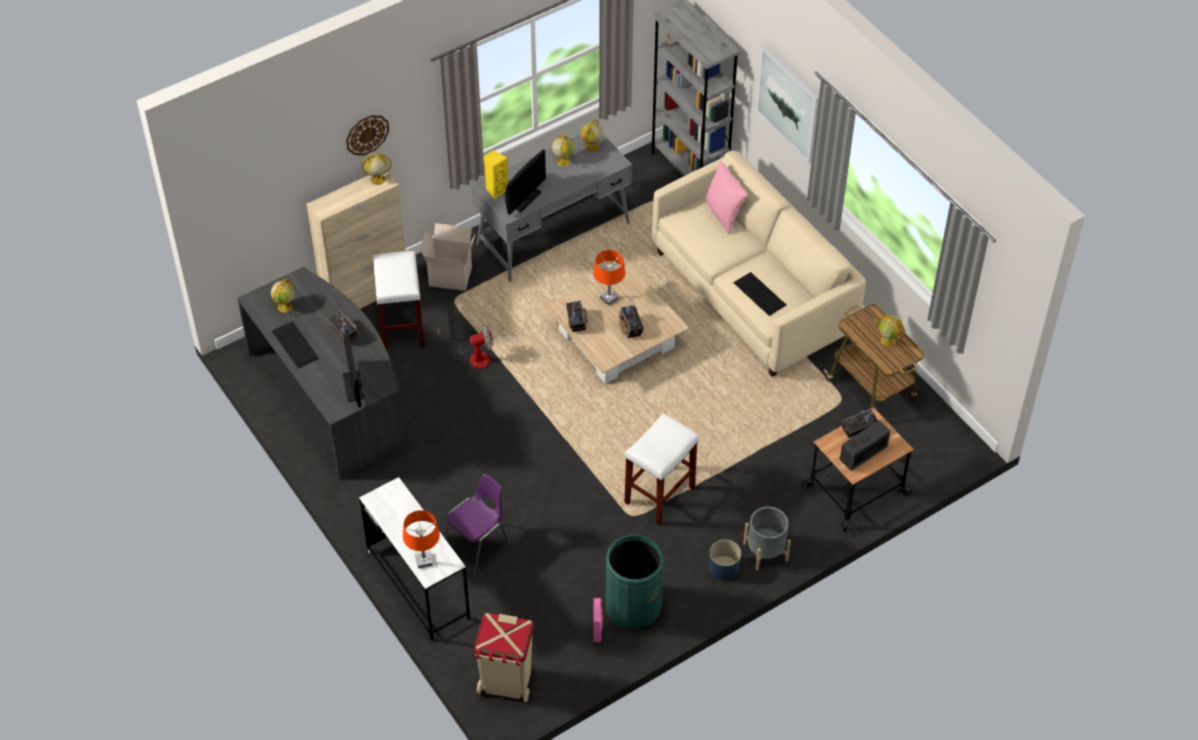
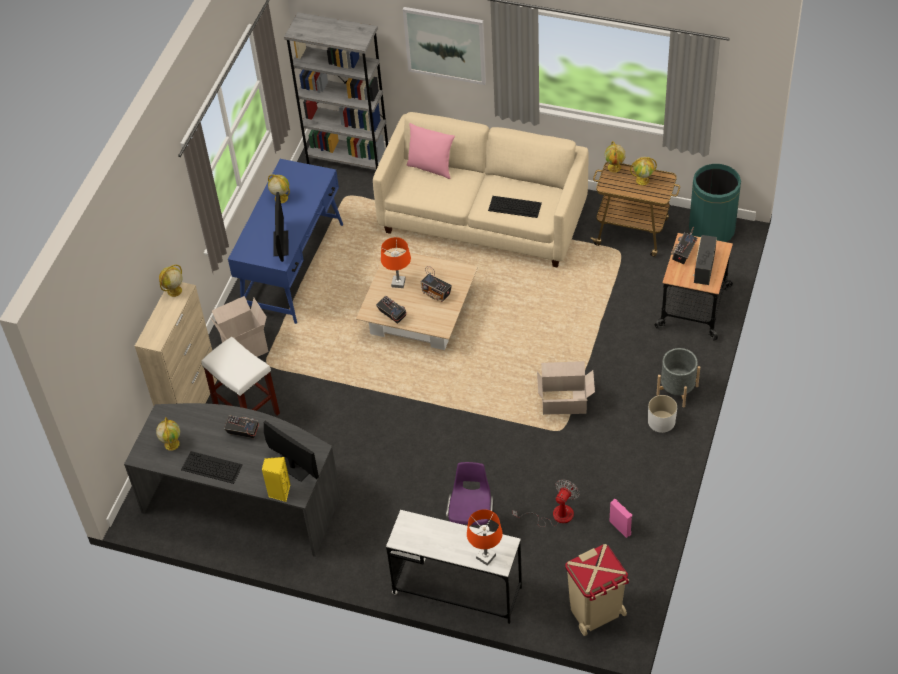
camera: 35 degrees left, 0 degrees up
wall clock [346,115,389,155] -> none
fan [437,325,494,369] -> fan moved to [512,479,579,527]
grey desk [472,134,632,282] -> blue desk [228,159,343,324]
yellow speaker [484,150,508,199] -> yellow speaker moved to [262,457,290,502]
globe [581,120,603,152] -> globe moved to [605,141,626,172]
green trash can [606,535,664,629] -> green trash can moved to [689,164,741,242]
white stool [624,414,699,525] -> cardboard box [537,361,595,415]
blue planter [709,540,741,581] -> white planter [648,395,677,433]

